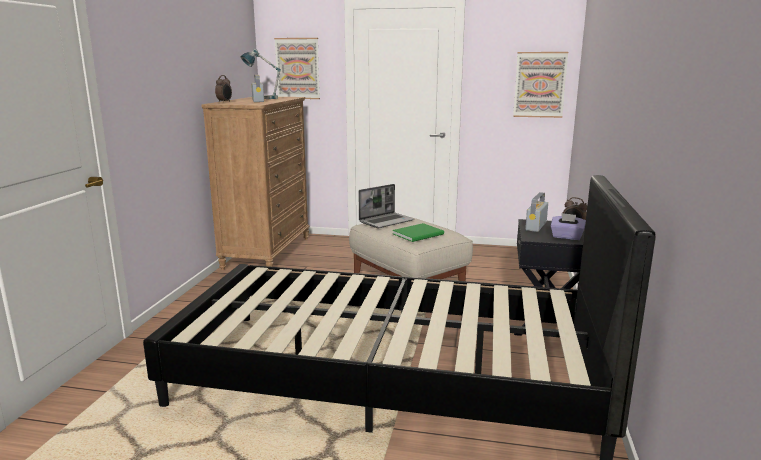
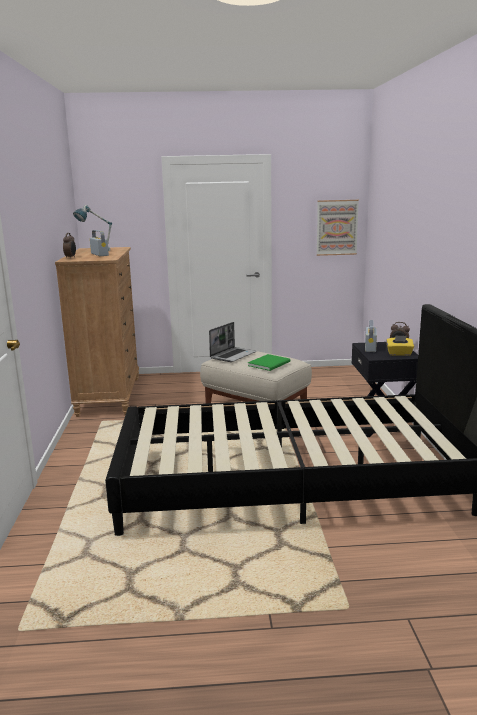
camera: 15 degrees left, 0 degrees up
picture [274,38,320,99] -> none
purple tissue box [551,213,586,240] -> yellow tissue box [386,335,414,356]

